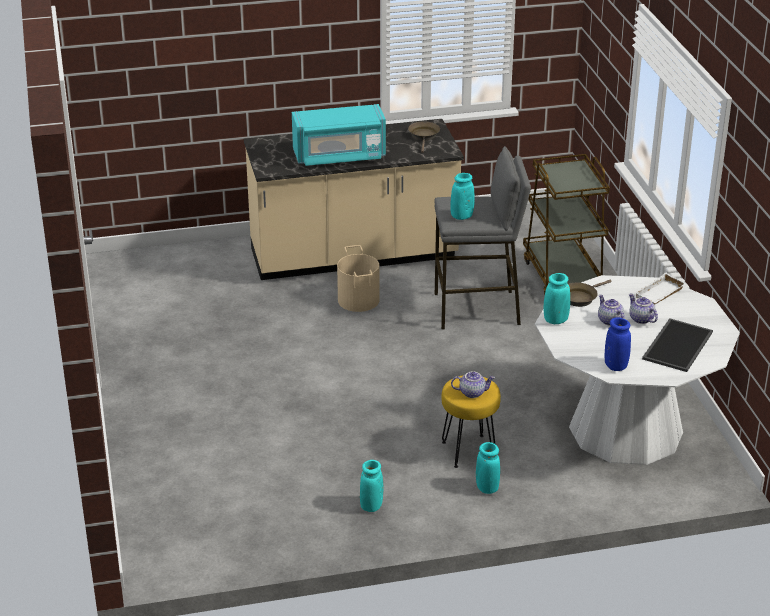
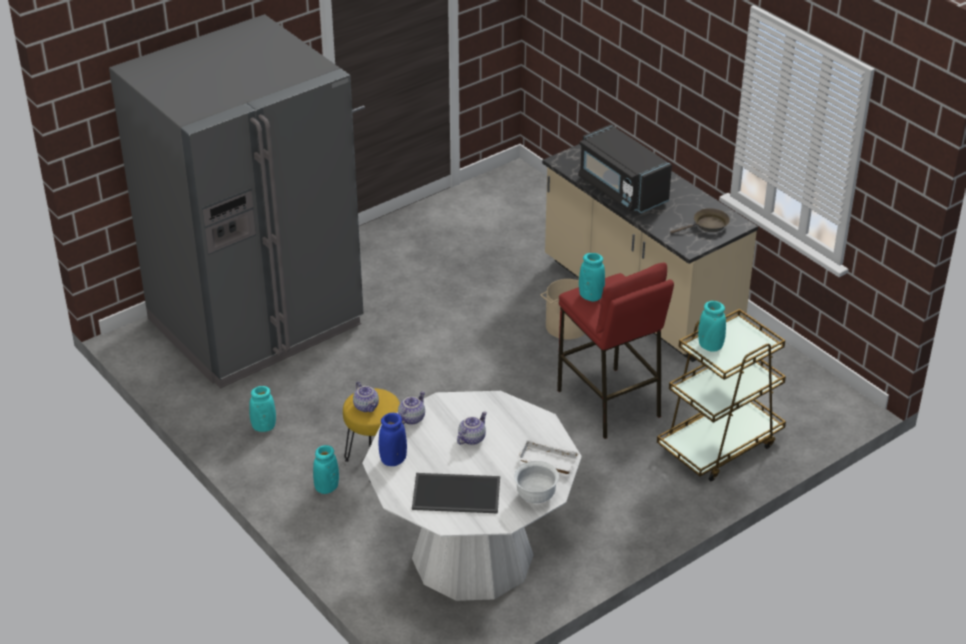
camera: 65 degrees right, 5 degrees up
turquoise microwave [292,104,386,166] -> black microwave [578,124,672,213]
grey stool [434,146,531,330] -> red stool [557,263,674,439]
turquoise vase [543,273,570,324] -> turquoise vase moved to [698,301,726,352]
brown frying pan [568,280,612,307] -> none
teapot [629,294,658,324] -> teapot moved to [398,391,425,425]
none -> grey fridge [109,14,364,388]
none -> white bowl [514,461,559,504]

